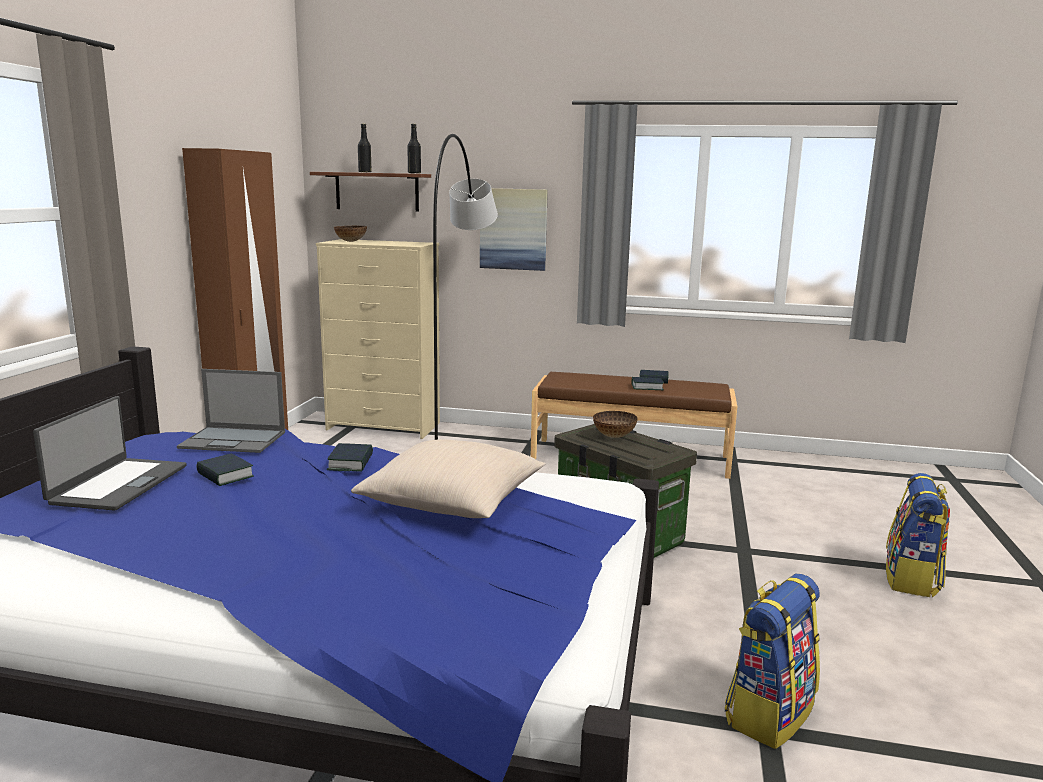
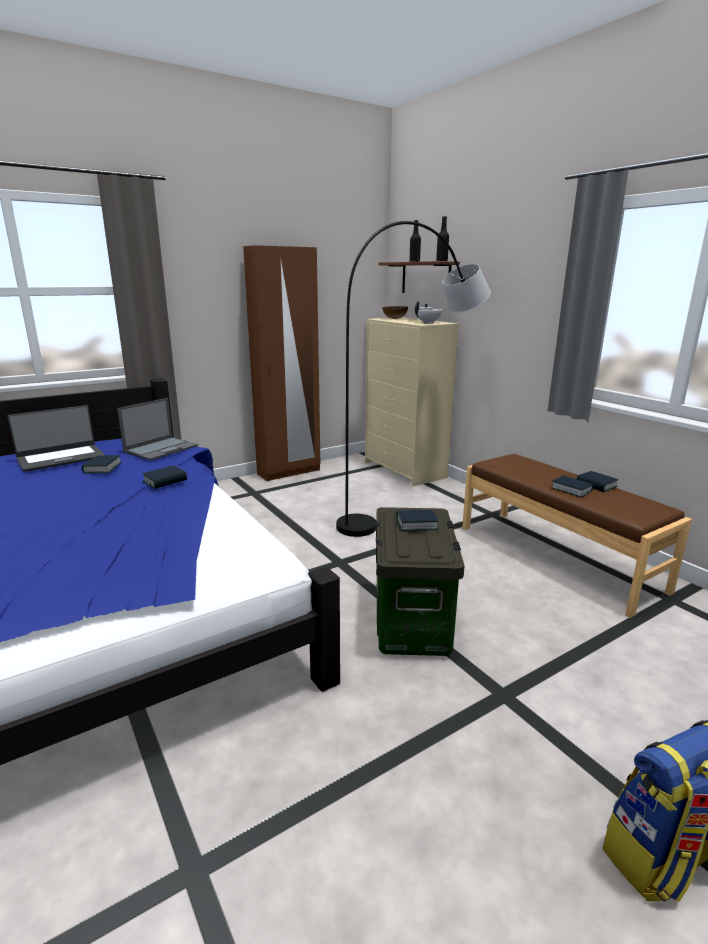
camera: 45 degrees right, 5 degrees up
laptop [177,369,285,453] -> laptop turned 105 degrees counterclockwise [117,398,198,460]
beige pillow [351,439,546,518] -> none
picture [480,188,548,271] -> none
bowl [593,411,637,438] -> book [396,510,439,531]
backpack [725,574,820,749] -> none
none -> white teapot [415,301,443,324]

